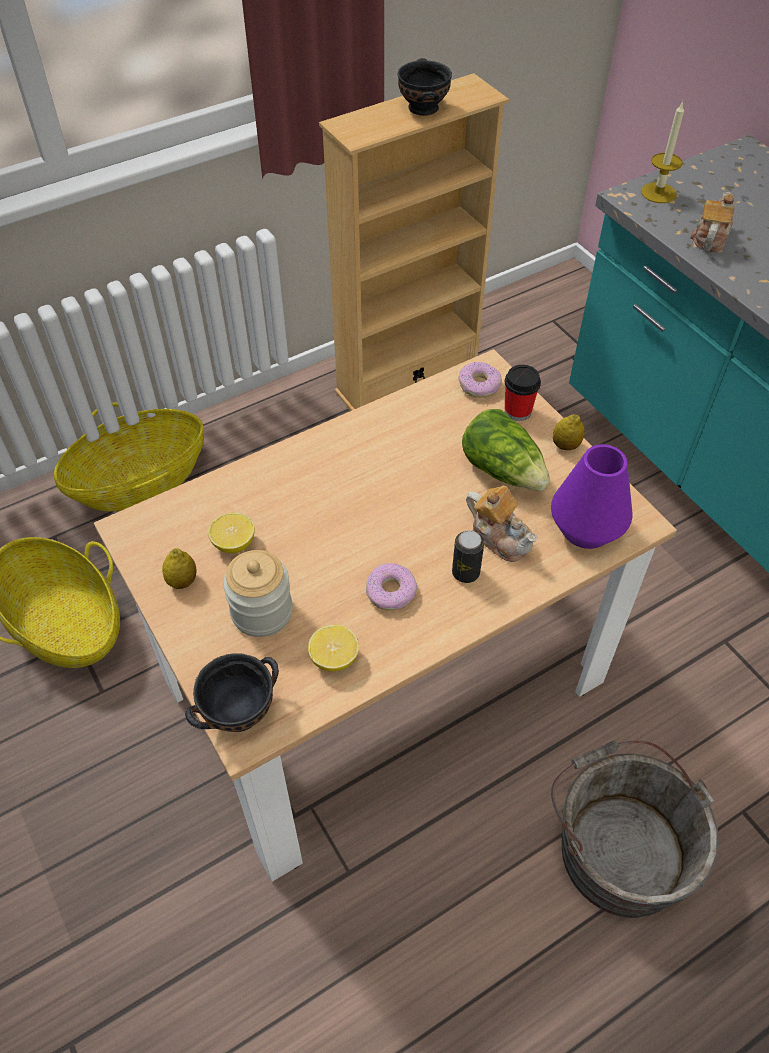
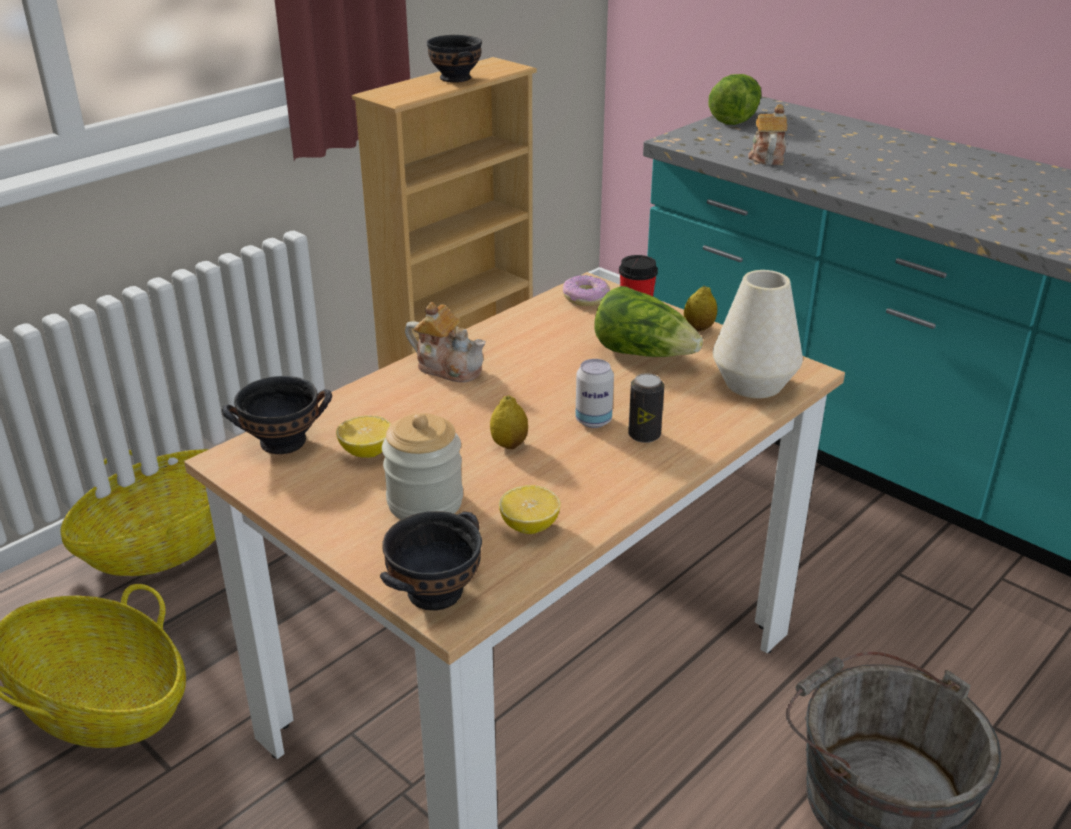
camera: 15 degrees left, 20 degrees down
lemon [162,548,197,589] -> lemon moved to [490,395,528,449]
donut [366,563,417,611] -> none
teapot [466,486,538,562] -> teapot moved to [405,302,486,382]
purple vase [551,444,633,549] -> white vase [713,270,803,398]
candle [641,101,684,203] -> none
none -> black bowl [222,376,332,454]
none -> can [575,359,614,428]
none -> lettuce [708,74,762,125]

